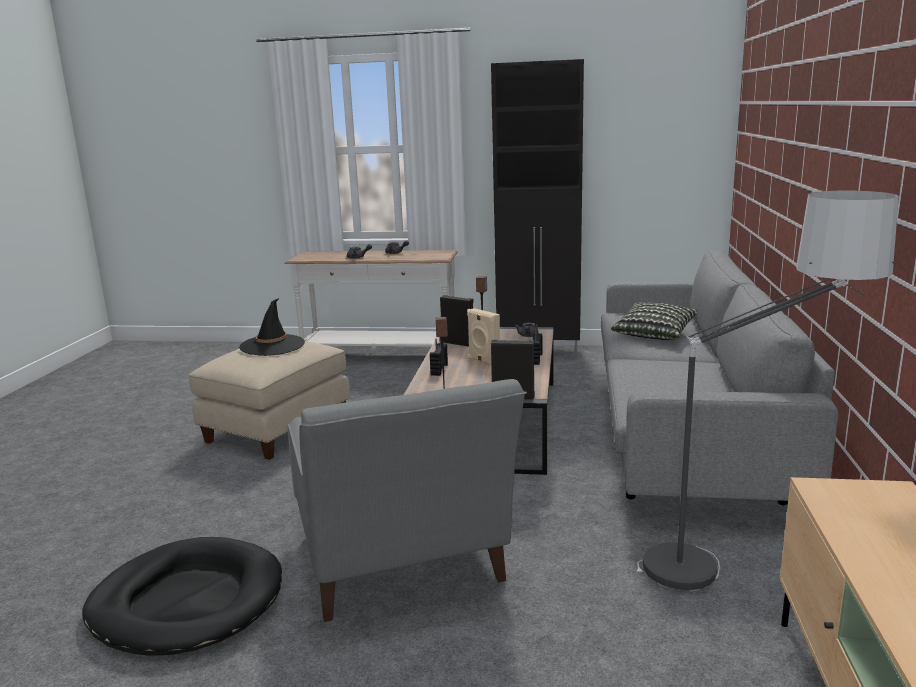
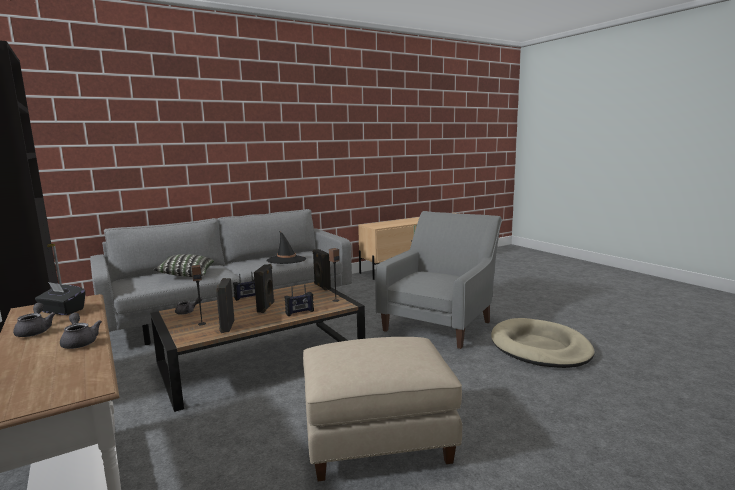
camera: 130 degrees left, 5 degrees down
black dog bed [82,537,282,656] -> beige dog bed [491,318,595,368]
black hat [239,298,305,356] -> black hat moved to [267,231,307,264]
beige speaker [467,308,500,365] -> black speaker [254,264,275,313]
floor lamp [637,191,899,591] -> none
none -> black tissue box [35,282,85,315]

